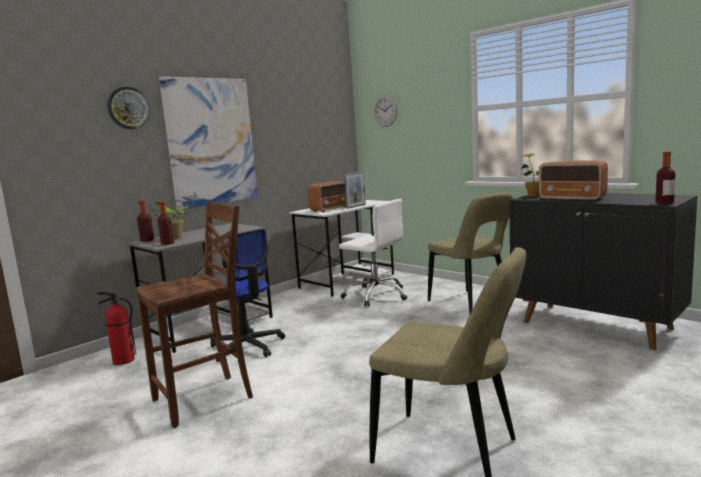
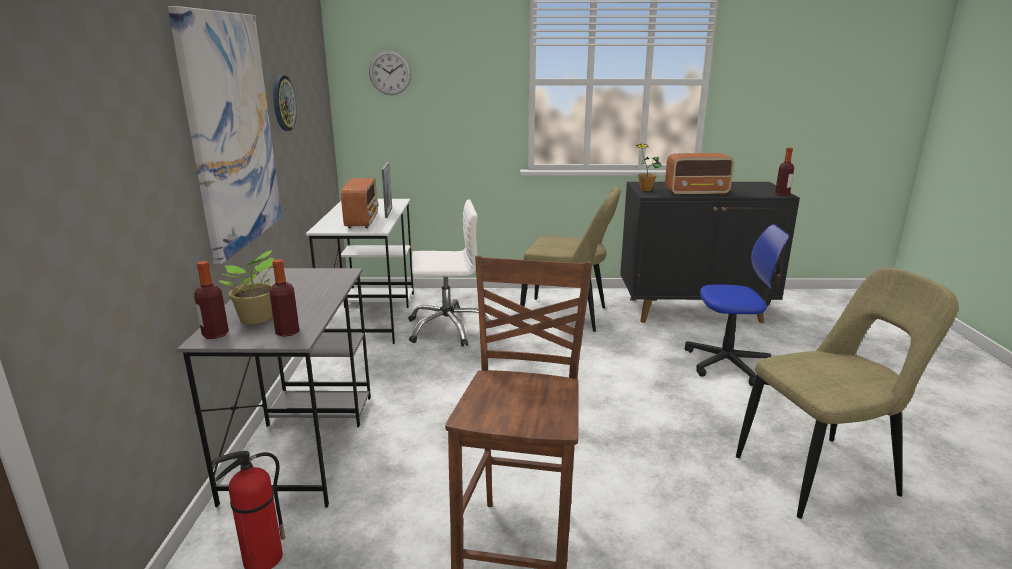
camera: 45 degrees left, 10 degrees up
wall clock [107,87,150,129] -> wall clock moved to [273,75,297,131]
office chair [210,229,285,362] -> office chair moved to [685,224,789,386]

